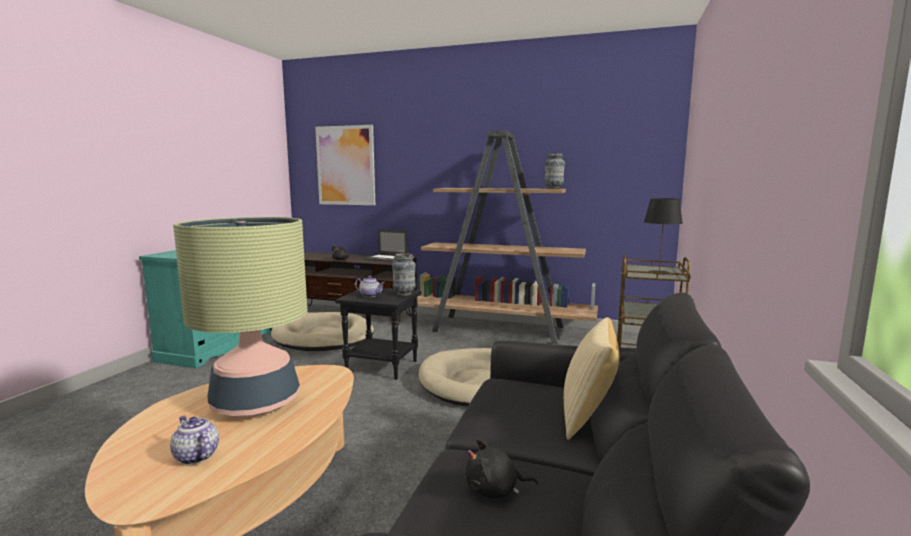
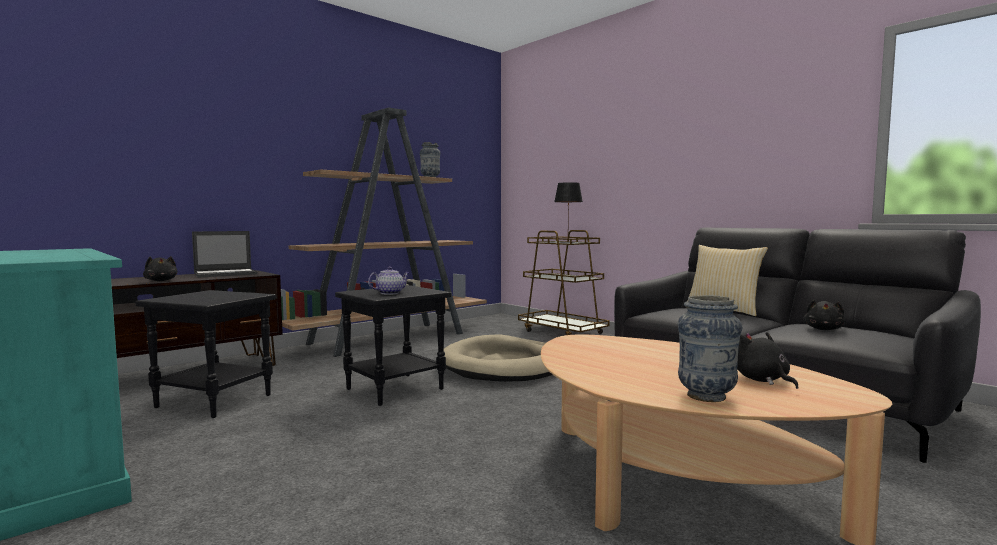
camera: 60 degrees left, 5 degrees down
teapot [170,416,219,465] -> black plush toy [737,332,799,389]
table lamp [173,217,308,418] -> none
beige dog bed [271,312,374,351] -> black side table [135,290,276,418]
picture [315,125,375,205] -> none
vase [392,253,416,296] -> vase moved to [678,295,743,402]

